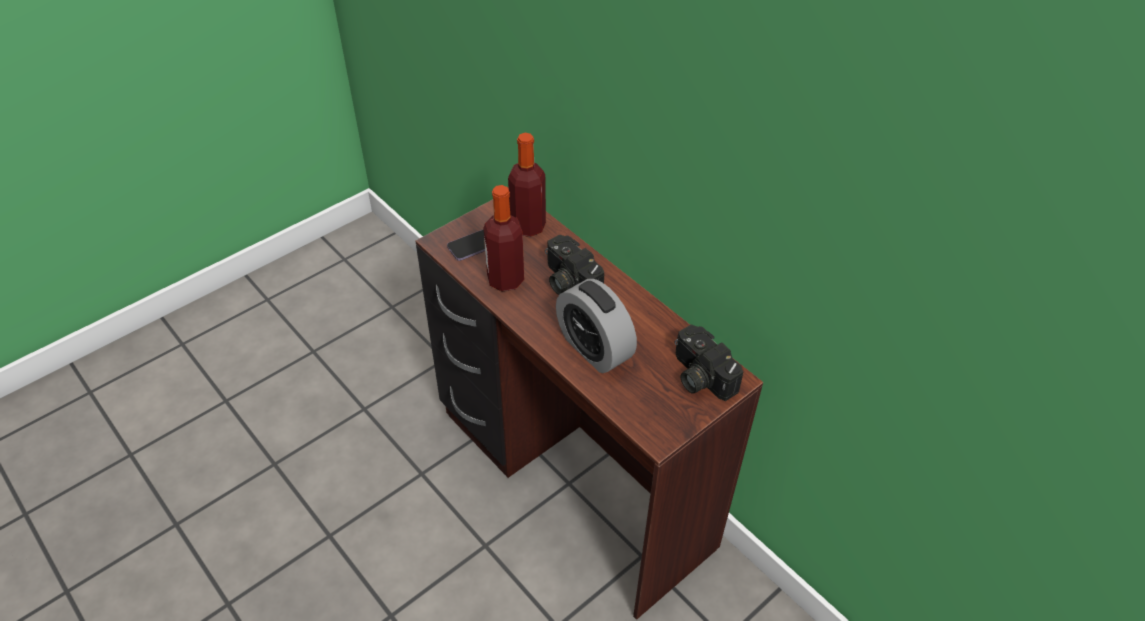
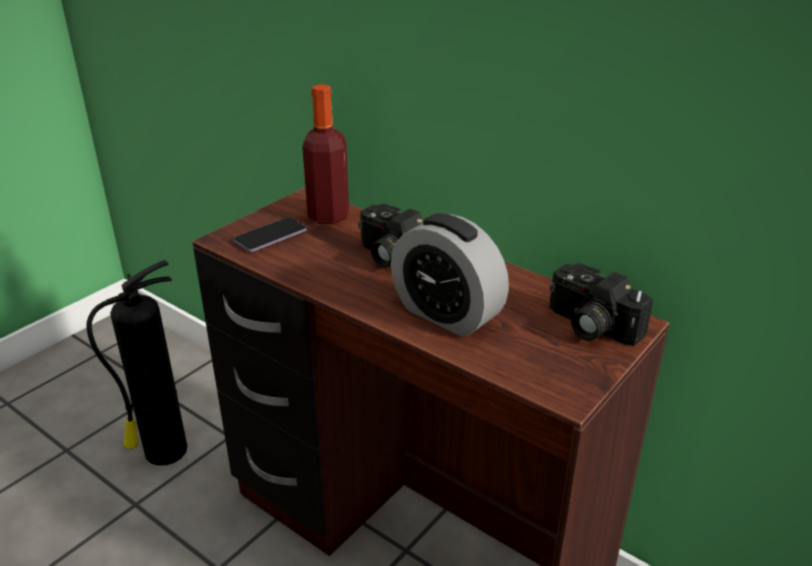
camera: 10 degrees left, 15 degrees down
bottle [483,185,524,292] -> none
none -> fire extinguisher [87,260,187,466]

